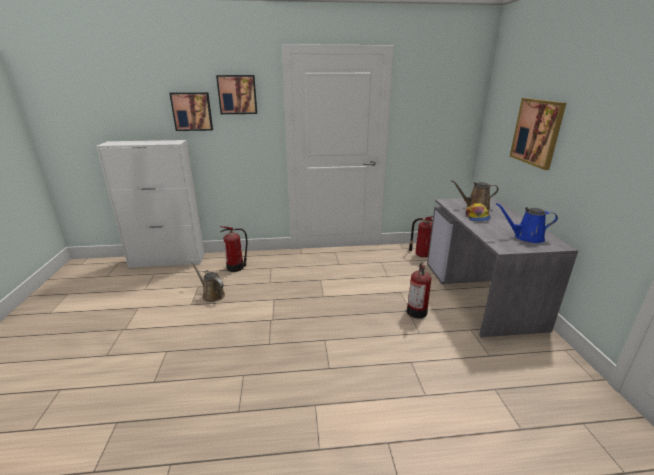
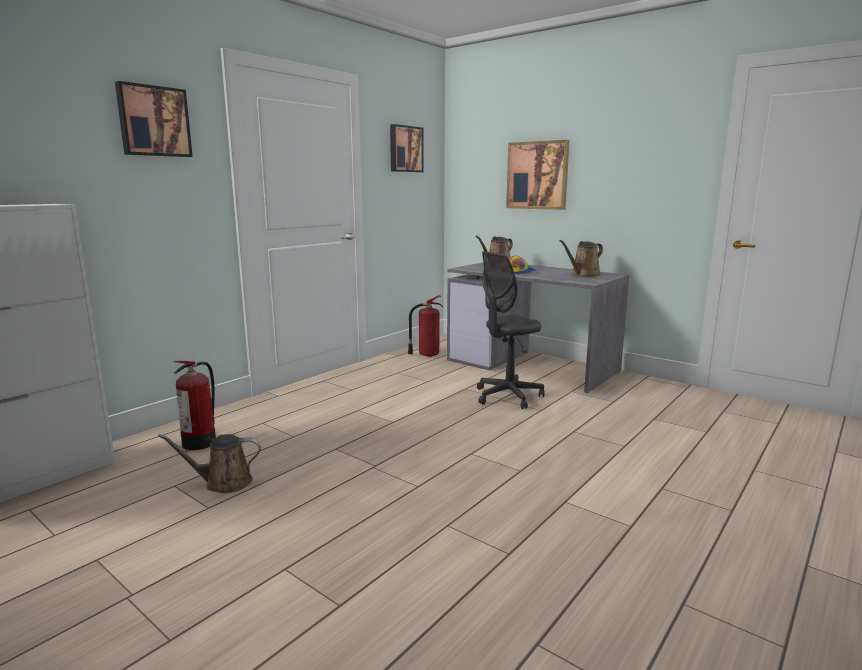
camera: 45 degrees left, 10 degrees down
picture [169,92,213,131] -> picture moved to [390,124,424,172]
fire extinguisher [407,263,432,319] -> grey office chair [477,251,545,409]
blue watering can [496,203,558,243] -> brown watering can [559,240,603,277]

